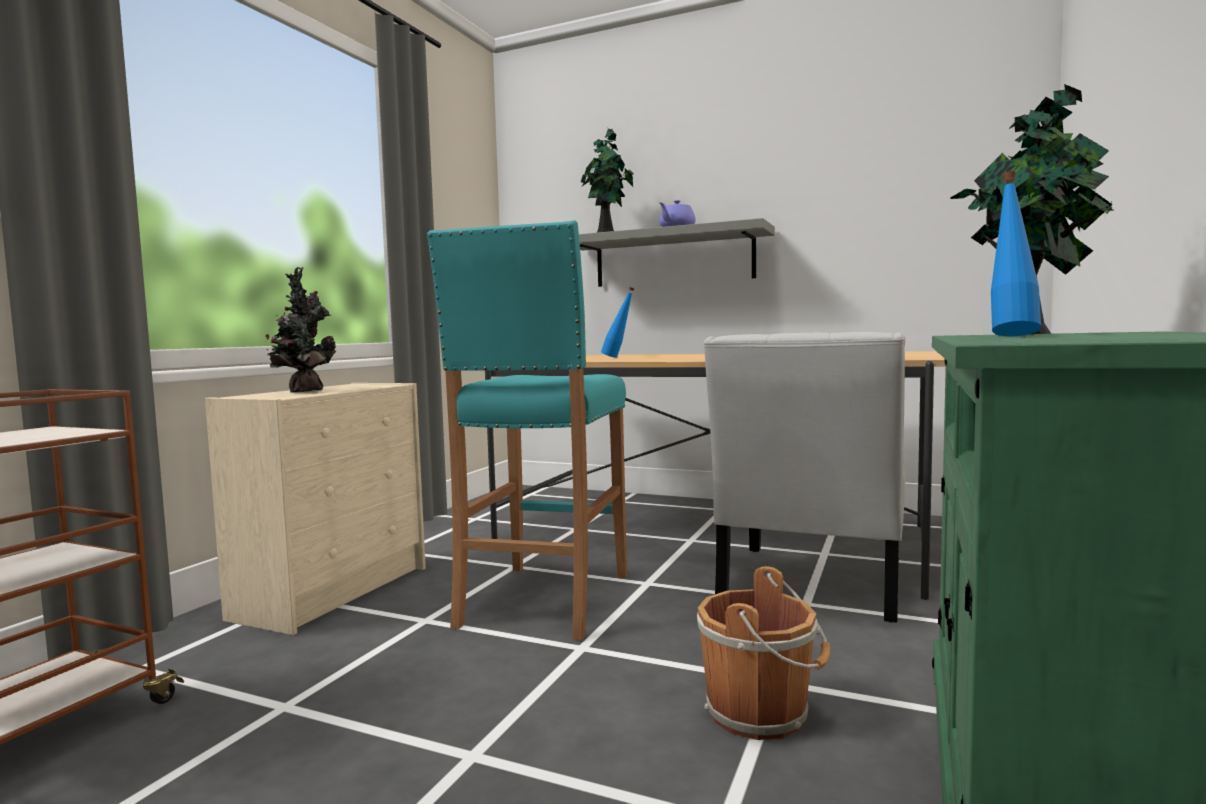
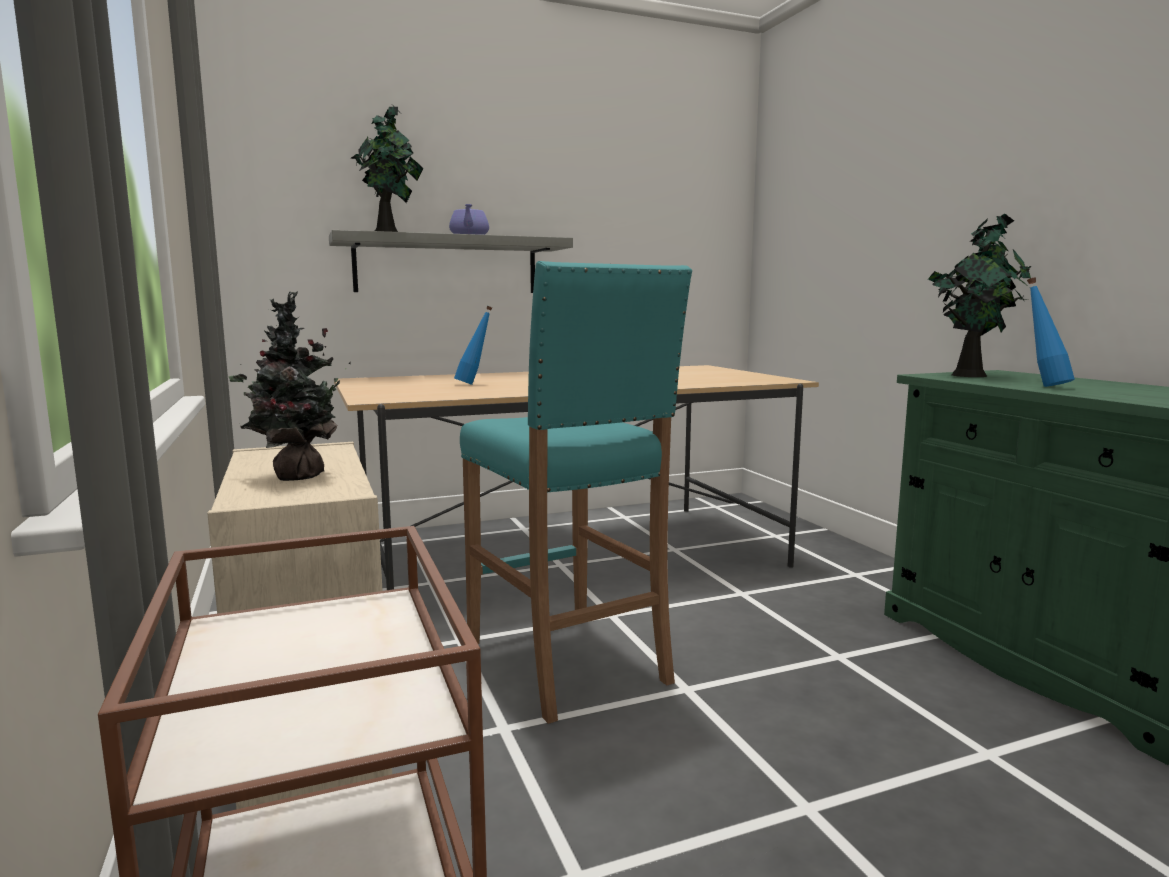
camera: 45 degrees left, 5 degrees up
brown bucket [697,566,830,740] -> none
white chair [704,332,906,623] -> none

